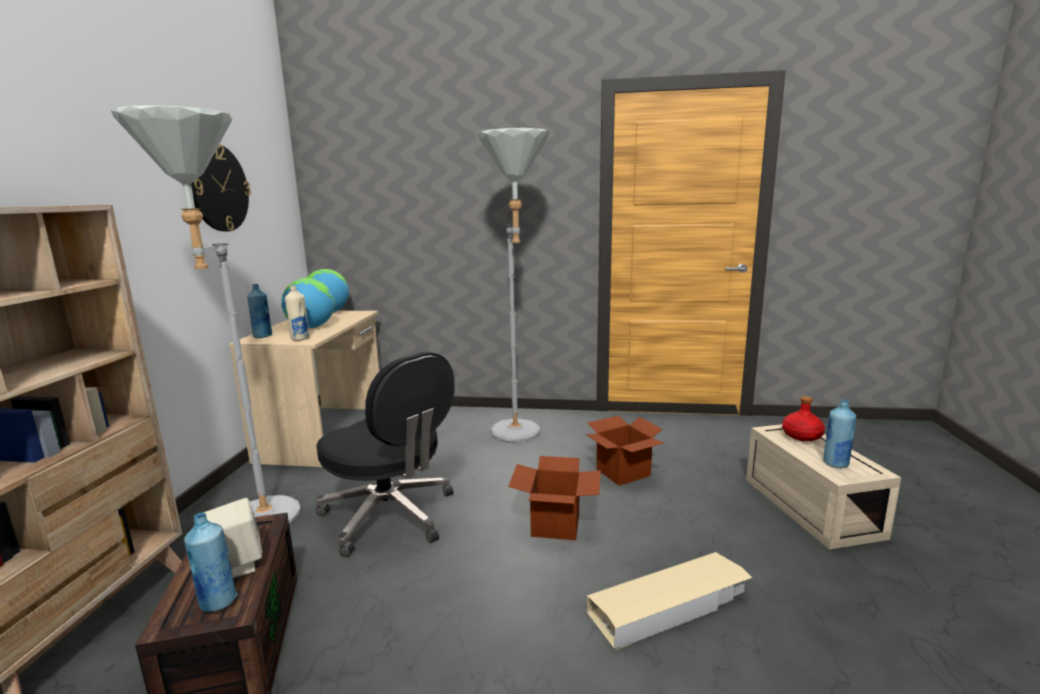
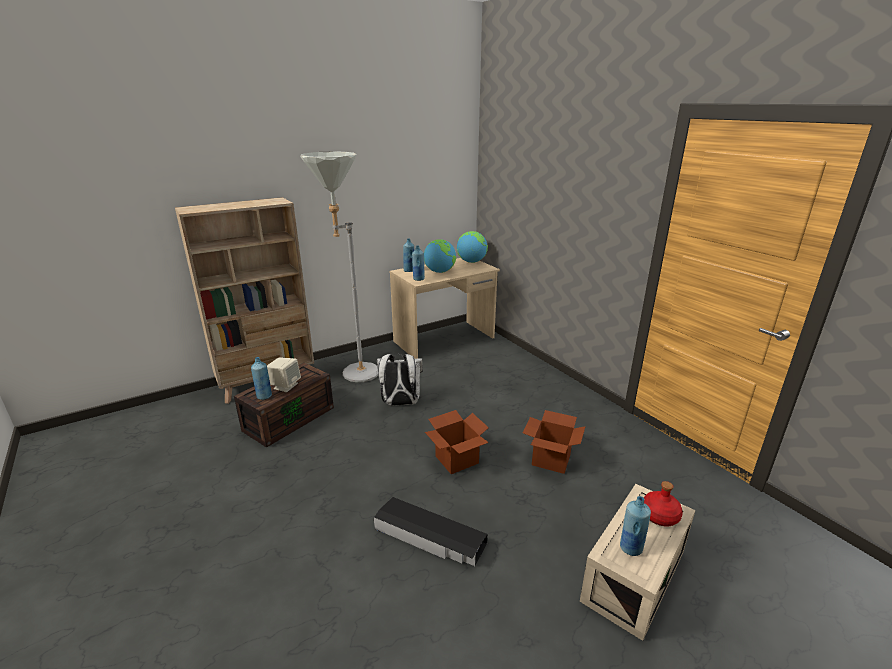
camera: 50 degrees right, 10 degrees up
wall clock [191,144,251,232] -> none
beige bottle [285,285,310,341] -> blue bottle [412,246,425,281]
black office chair [316,351,454,557] -> white backpack [377,354,423,406]
grey floor lamp [477,128,550,442] -> none
beige storage box [587,552,752,650] -> black storage box [374,497,488,566]

